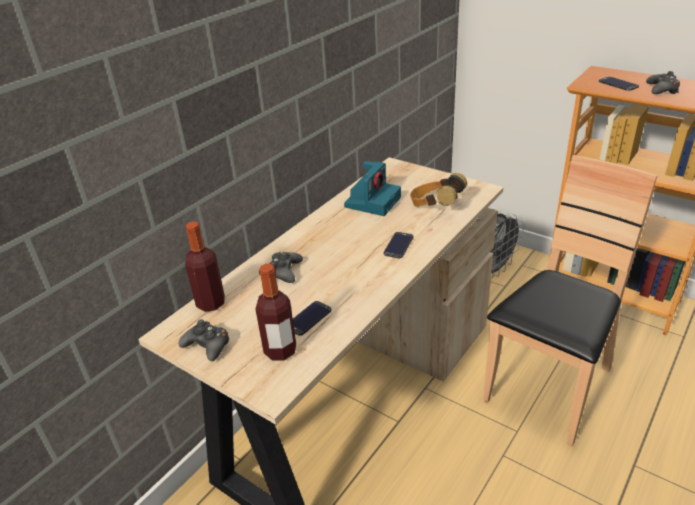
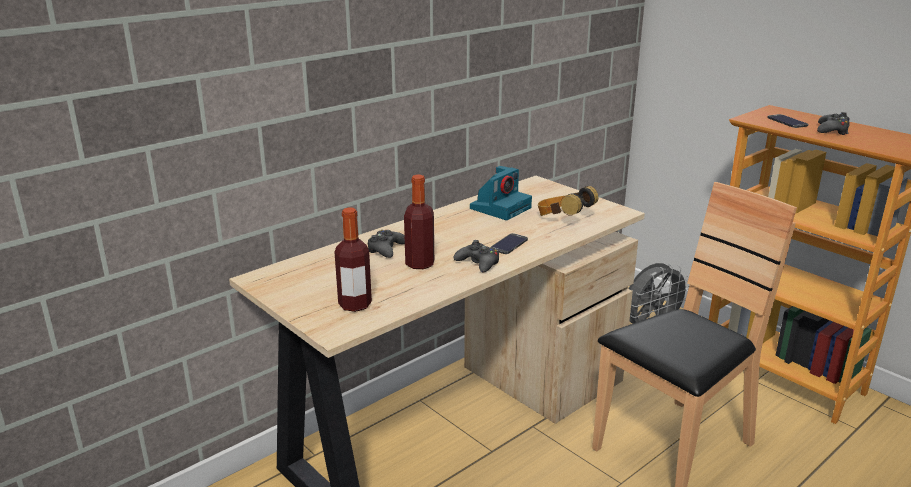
camera: 10 degrees right, 10 degrees down
black game controller [179,319,229,361] -> black game controller moved to [454,240,499,272]
bottle [185,221,225,312] -> bottle moved to [404,175,434,269]
phone [293,301,331,336] -> none

